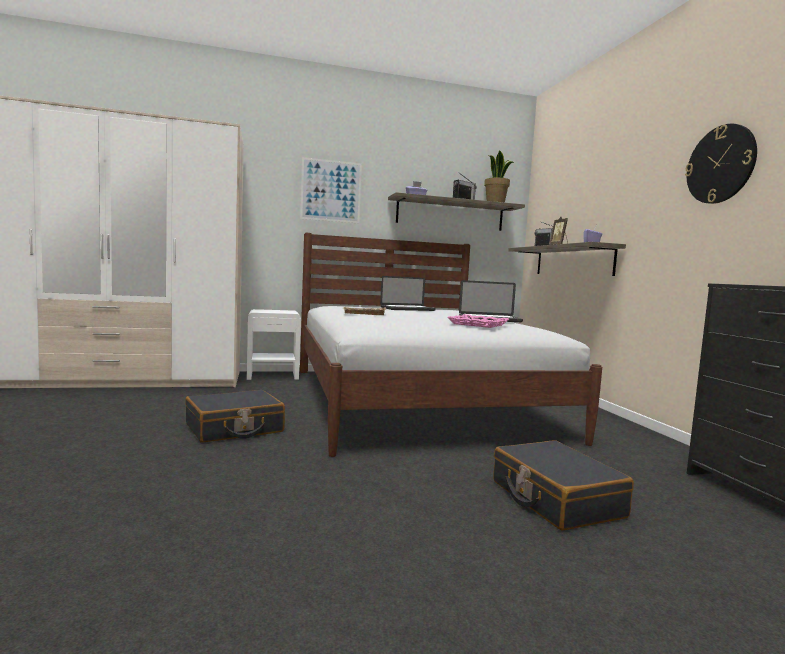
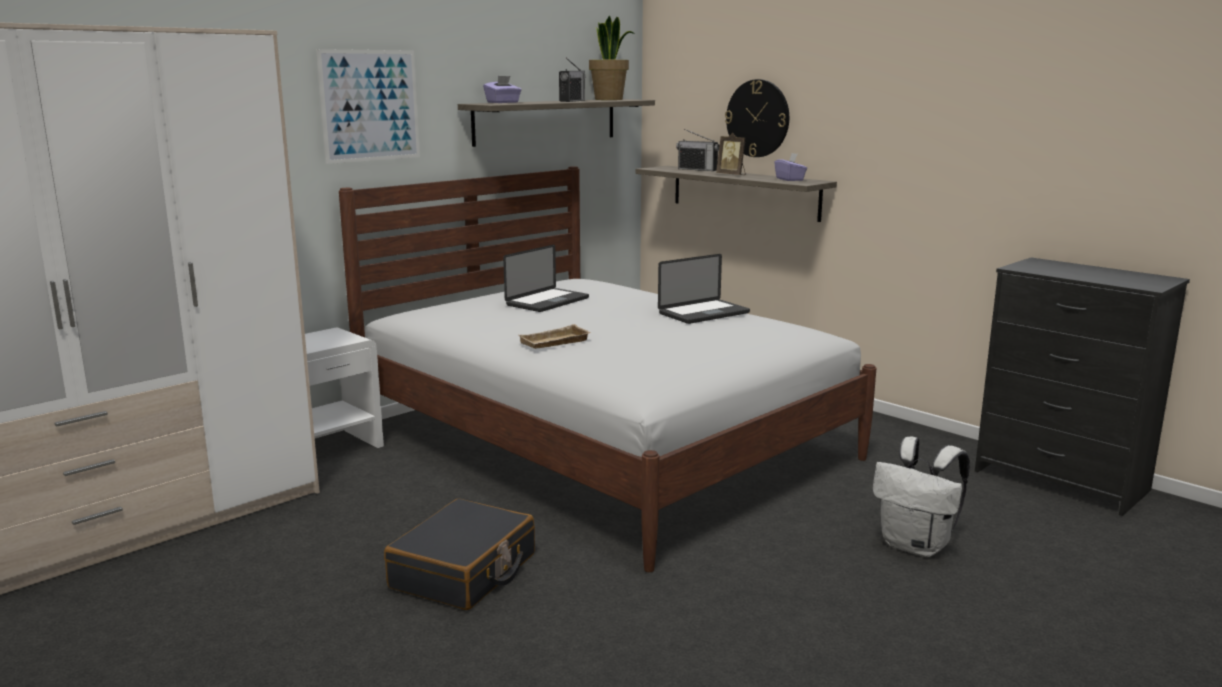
camera: 30 degrees left, 10 degrees up
pink tray [447,314,509,328] -> none
black suitcase [493,440,634,531] -> white backpack [873,436,970,557]
wall clock [685,124,757,204] -> wall clock moved to [725,79,789,157]

